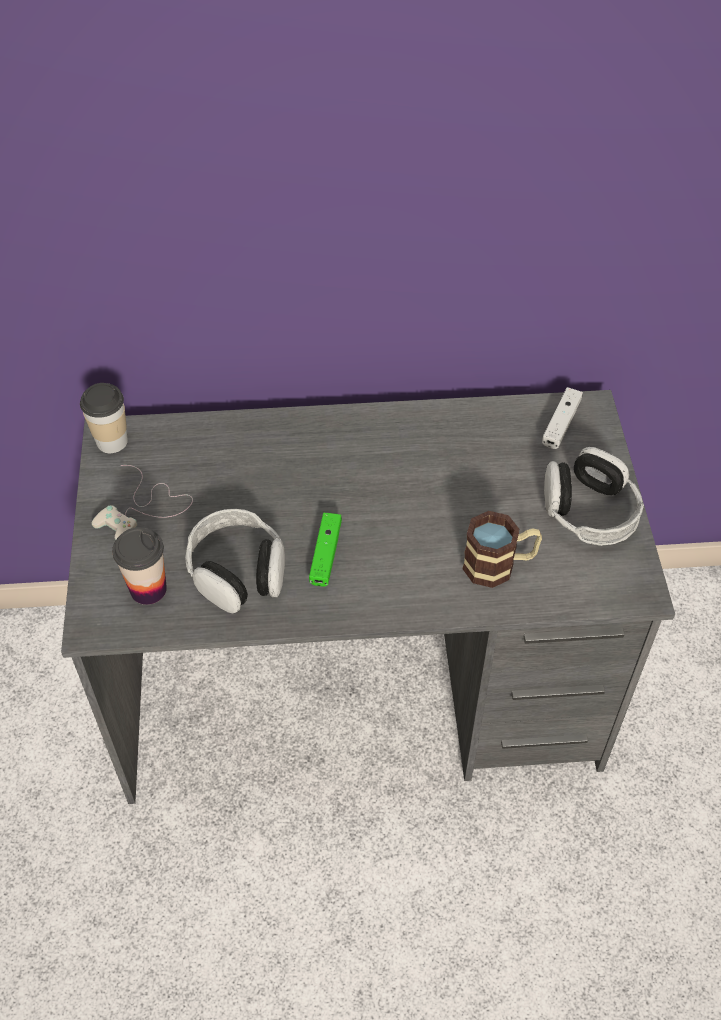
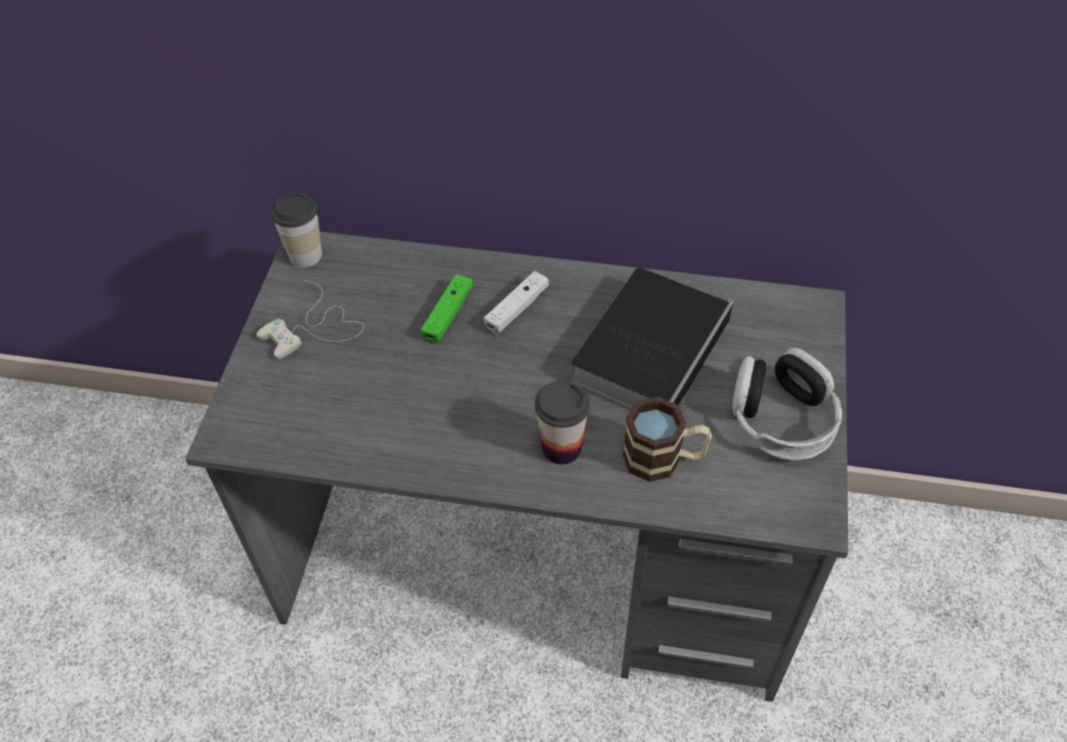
camera: 15 degrees right, 0 degrees up
cup [112,527,167,605] -> cup moved to [535,380,590,465]
headphones [185,509,285,614] -> none
green game controller [309,513,342,587] -> green game controller moved to [421,274,473,344]
white game controller [542,387,583,449] -> white game controller moved to [484,271,549,334]
none -> book [571,267,734,409]

